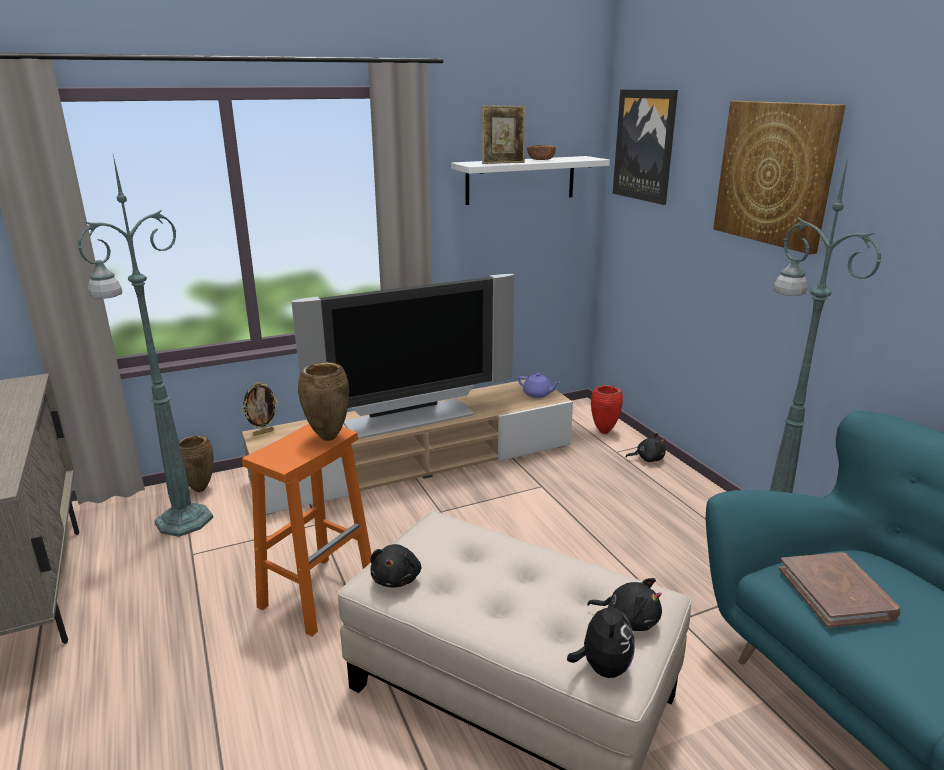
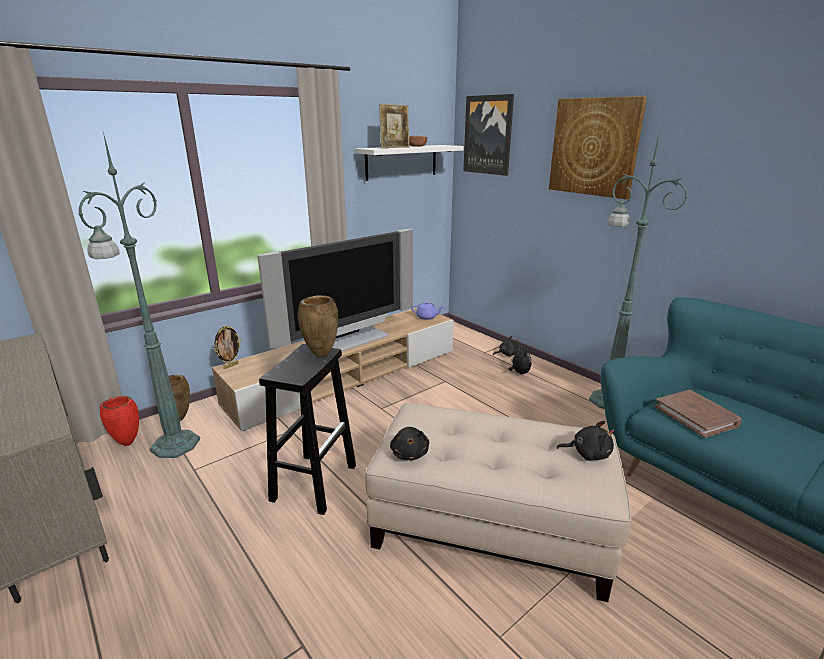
camera: 15 degrees left, 0 degrees up
orange stool [242,423,372,637] -> black stool [259,344,356,515]
plush toy [567,594,635,678] -> plush toy moved to [509,344,531,374]
red vase [591,385,623,434] -> red vase moved to [100,396,139,446]

